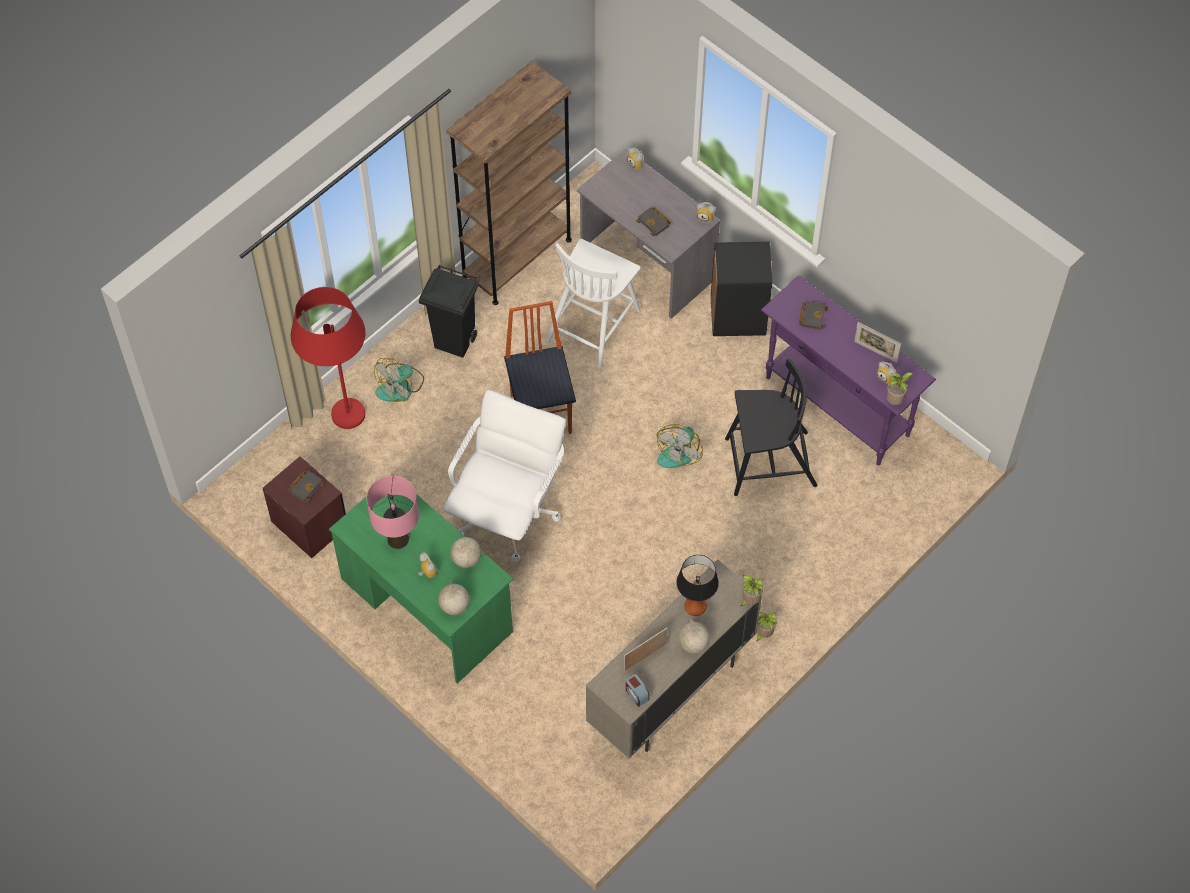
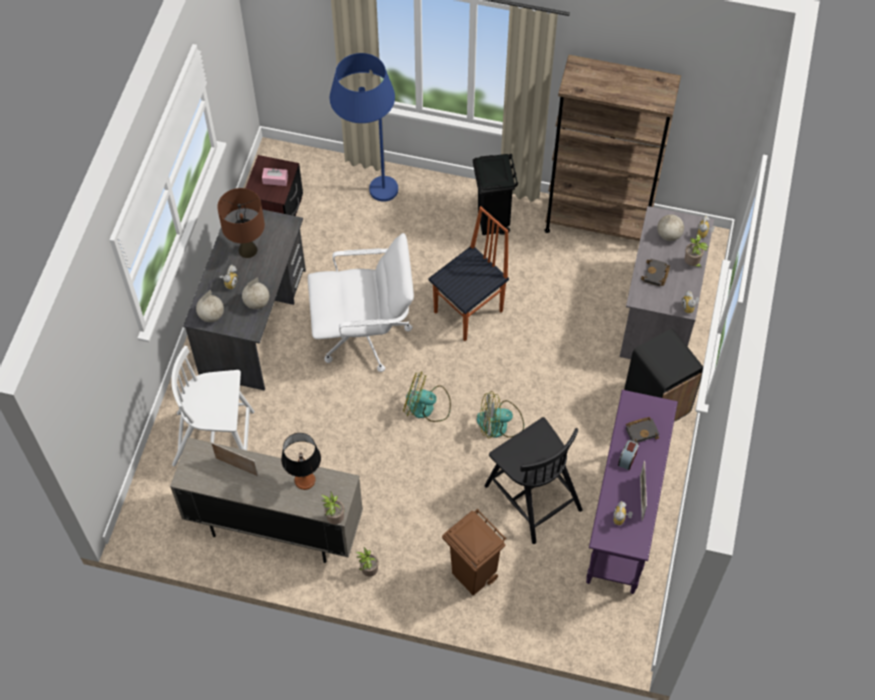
camera: 60 degrees right, 0 degrees up
black book [288,470,324,503] -> pink tissue box [262,168,288,186]
red floor lamp [291,287,366,429] -> blue floor lamp [330,53,398,202]
green desk [329,473,513,684] -> grey desk [183,208,306,391]
pink table lamp [367,476,419,549] -> brown table lamp [217,188,265,258]
fan [374,358,424,402] -> fan moved to [403,372,451,422]
white chair [546,239,641,368] -> white chair moved to [171,346,255,466]
alarm clock [626,674,650,707] -> alarm clock moved to [618,440,639,470]
globe [678,619,710,653] -> globe moved to [657,212,684,241]
potted plant [887,372,913,405] -> potted plant moved to [685,234,709,269]
none -> brown trash can [442,509,506,595]

